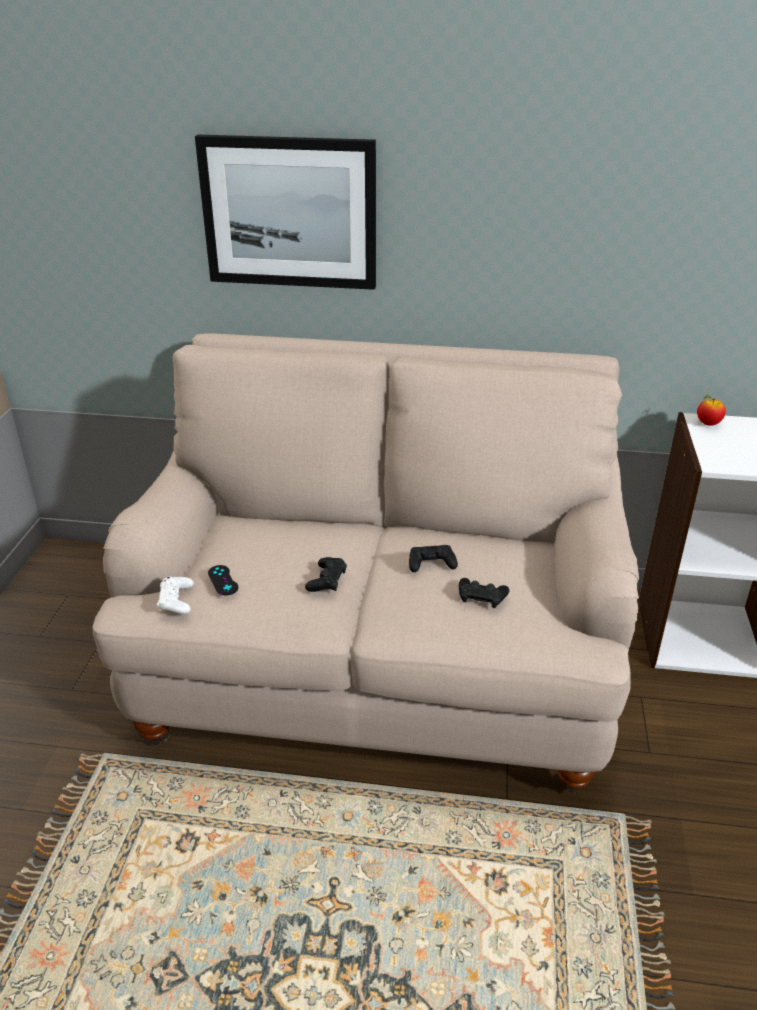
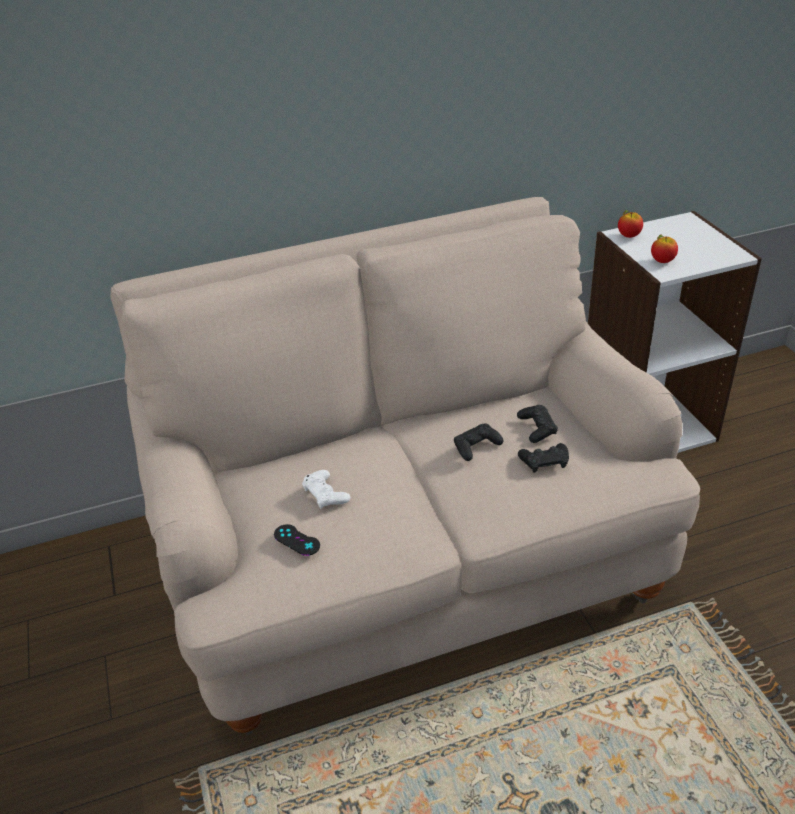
camera: 25 degrees left, 5 degrees up
white game controller [157,577,194,614] -> white game controller moved to [302,470,351,509]
picture [195,135,376,290] -> none
black game controller [305,557,347,592] -> black game controller moved to [517,405,558,443]
none -> apple [651,234,678,263]

